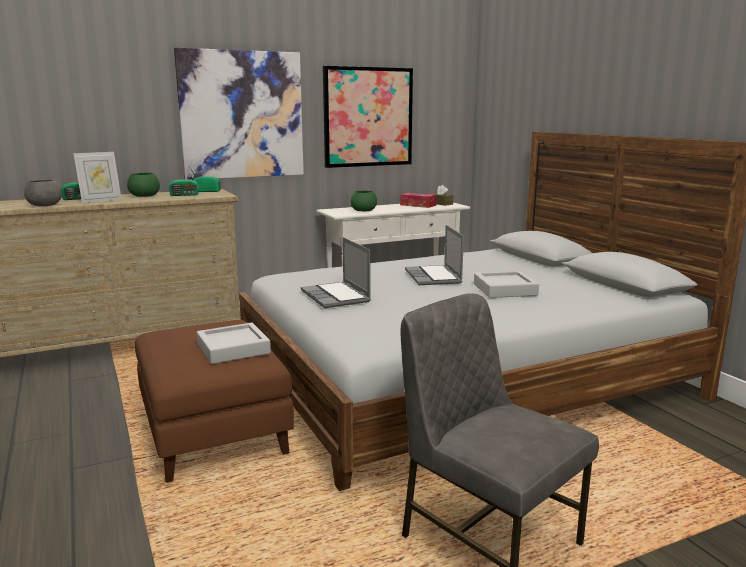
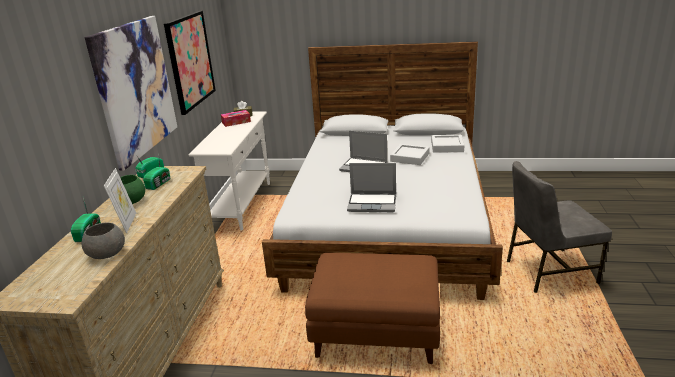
camera: 55 degrees left, 10 degrees up
grey tray [197,323,271,364] -> grey tray moved to [431,135,464,153]
green bowl [351,190,377,211] -> none

